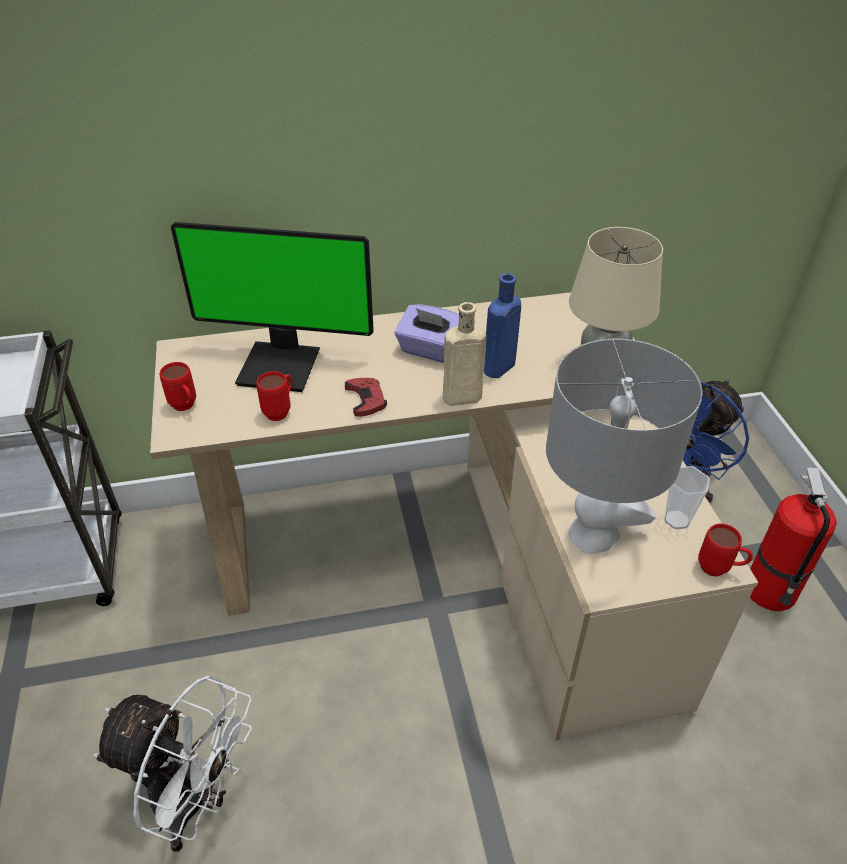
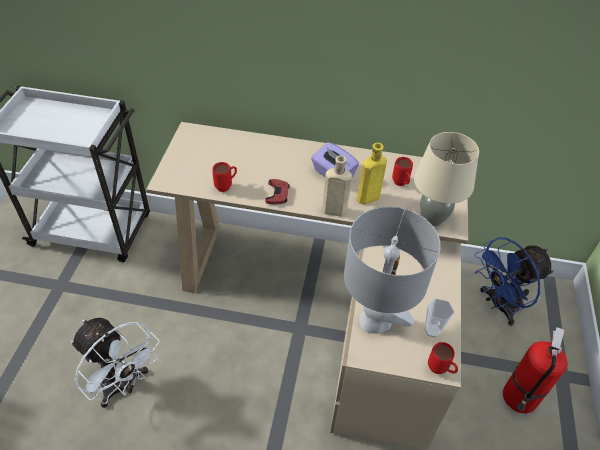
camera: 20 degrees right, 5 degrees up
red mug [160,362,196,411] -> red mug moved to [392,157,413,186]
monitor [171,222,374,392] -> none
blue bottle [484,273,521,378] -> yellow bottle [357,143,387,205]

